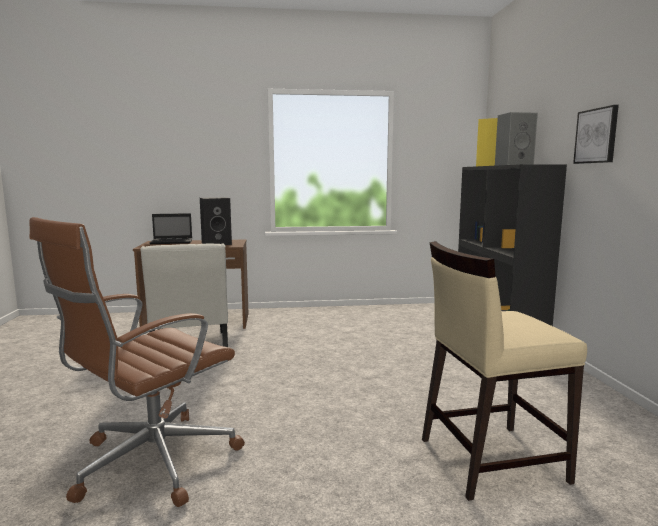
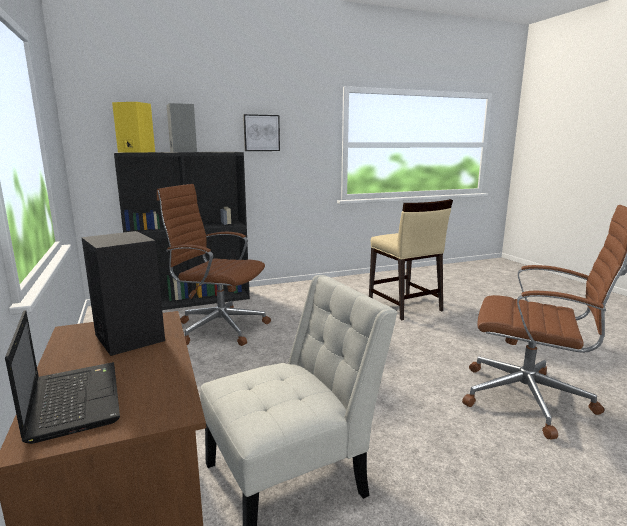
camera: 105 degrees left, 5 degrees up
none -> brown office chair [157,184,271,346]

